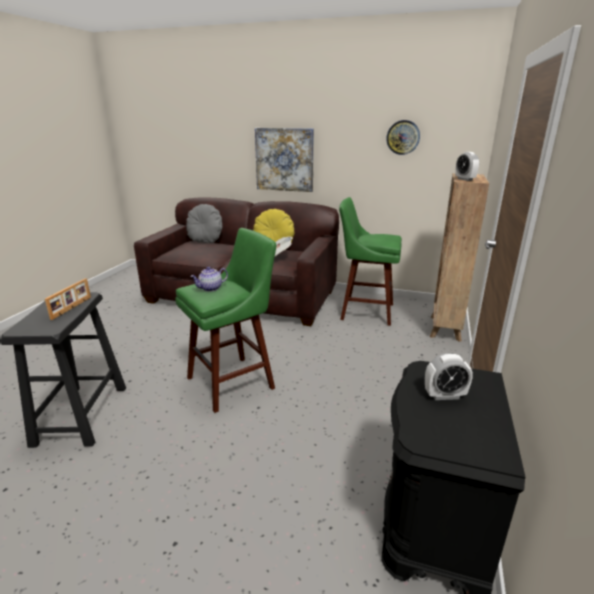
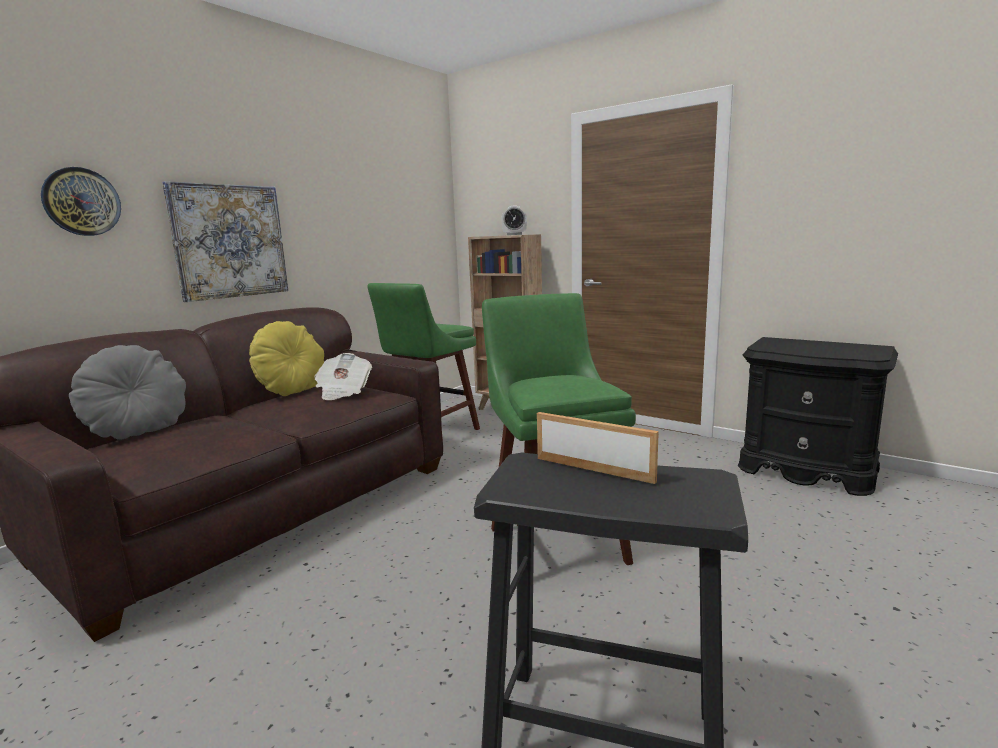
camera: 70 degrees left, 10 degrees down
teapot [190,267,228,292] -> none
wall clock [386,120,420,155] -> wall clock moved to [41,167,121,236]
alarm clock [425,353,473,400] -> none

